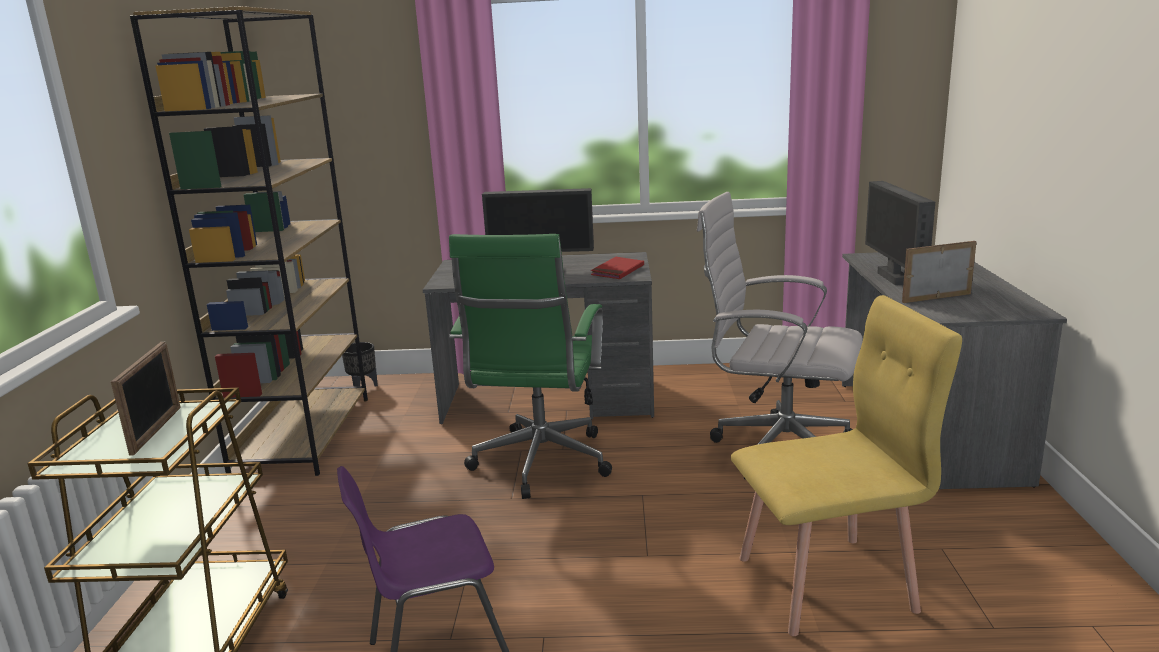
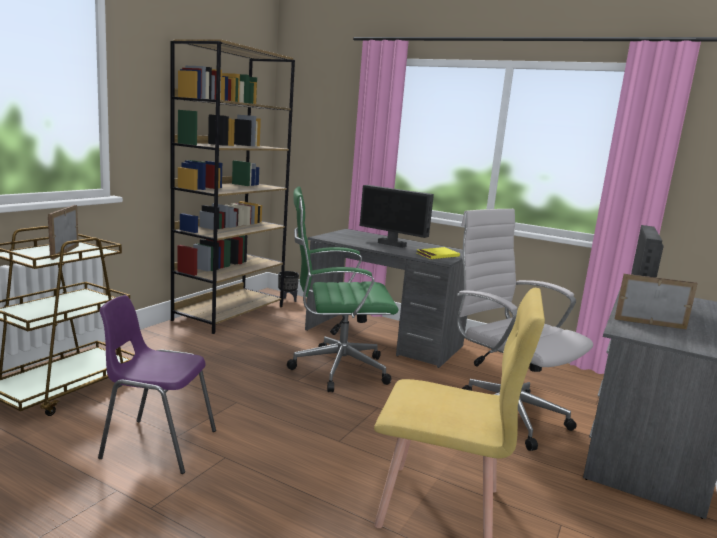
camera: 25 degrees right, 5 degrees down
picture frame [111,342,181,456] -> picture frame turned 150 degrees clockwise [48,205,79,260]
green office chair [449,234,612,499] -> green office chair turned 45 degrees clockwise [287,186,398,392]
red book [591,257,644,279] -> yellow book [417,247,460,259]

